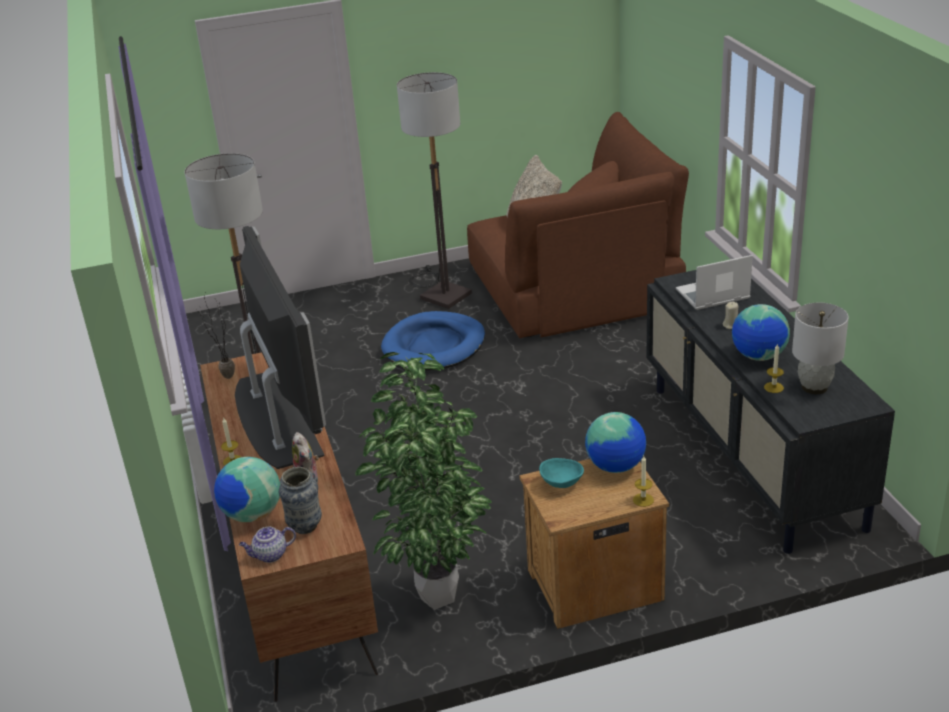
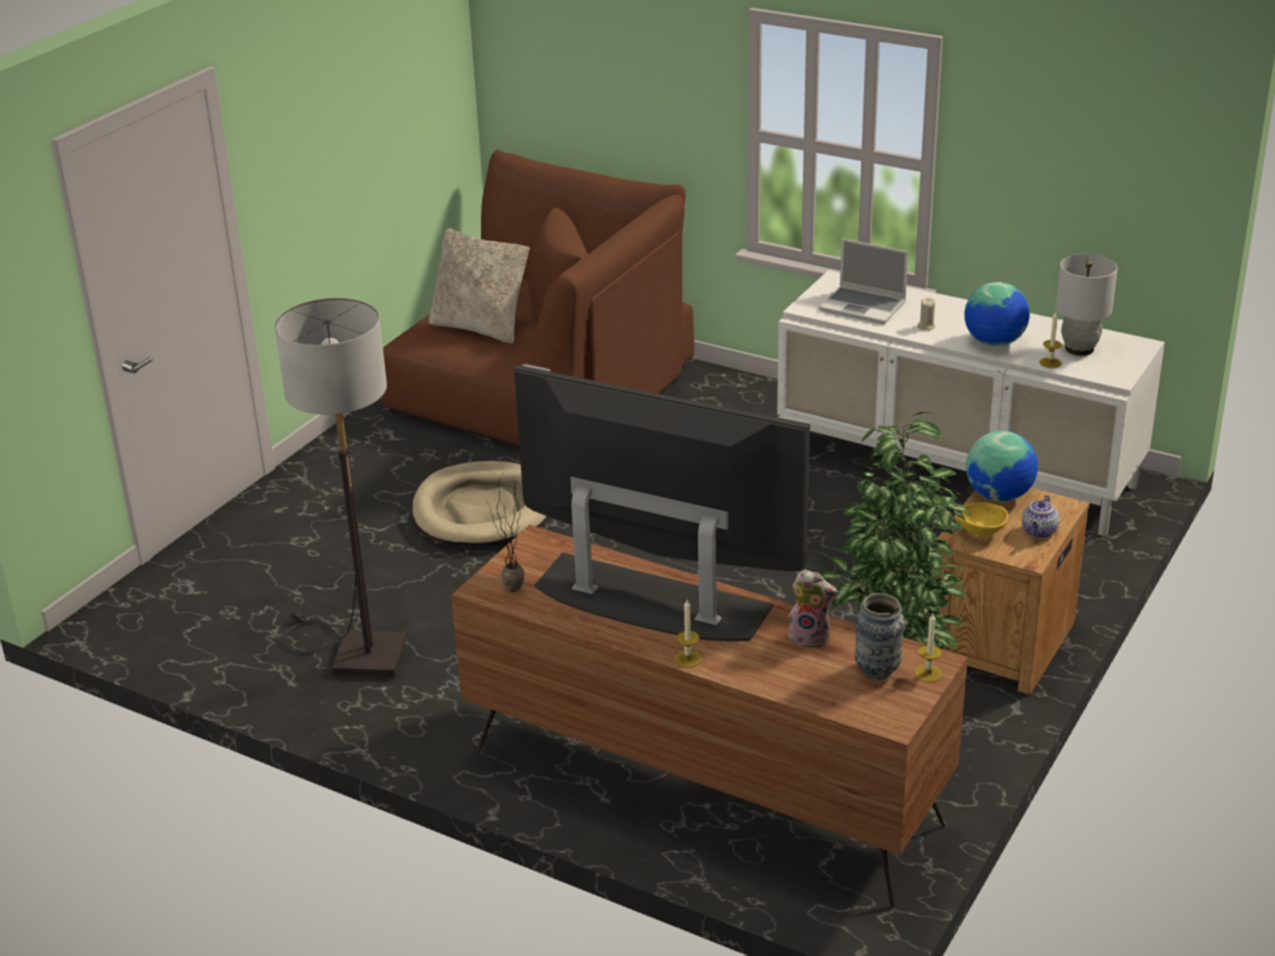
camera: 45 degrees left, 0 degrees up
globe [214,457,280,522] -> none
teapot [239,526,296,563] -> teapot moved to [1022,495,1060,538]
blue dog bed [381,311,485,370] -> beige dog bed [413,461,547,546]
floor lamp [397,72,472,309] -> none
turquoise bowl [539,458,584,488] -> yellow bowl [956,502,1008,536]
candle [633,456,654,507] -> candle moved to [915,613,943,682]
black cabinet [646,270,895,554] -> white cabinet [777,270,1165,536]
laptop [676,255,753,310] -> laptop turned 90 degrees counterclockwise [819,238,908,324]

